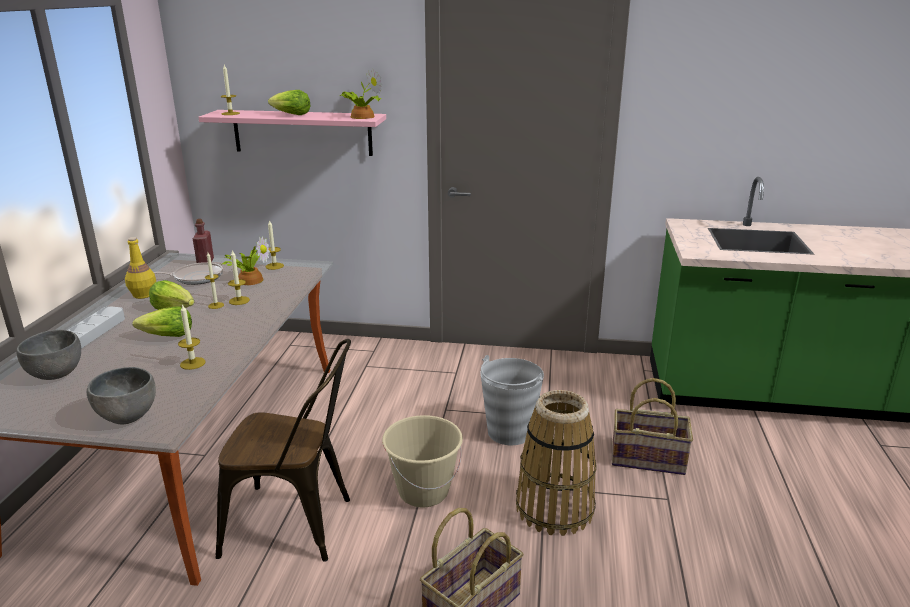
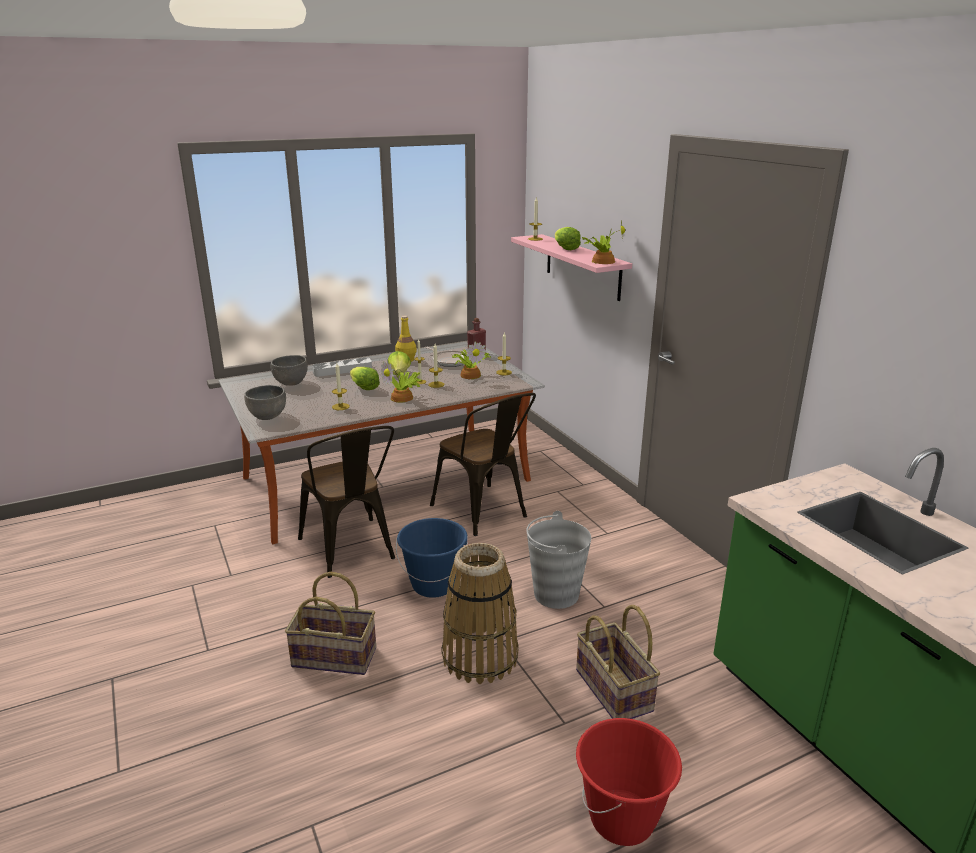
camera: 55 degrees right, 0 degrees up
beige bucket [382,415,463,508] -> blue bucket [396,518,468,598]
none -> potted plant [381,361,422,402]
none -> brown chair [430,393,536,536]
none -> red bucket [576,718,682,846]

